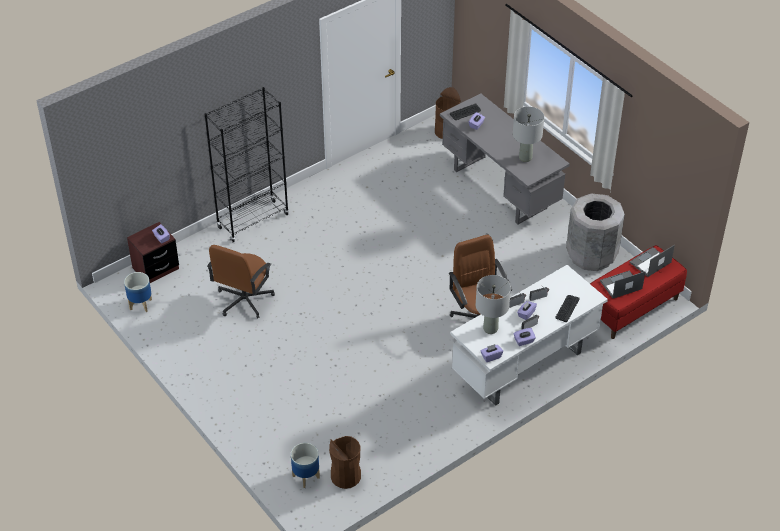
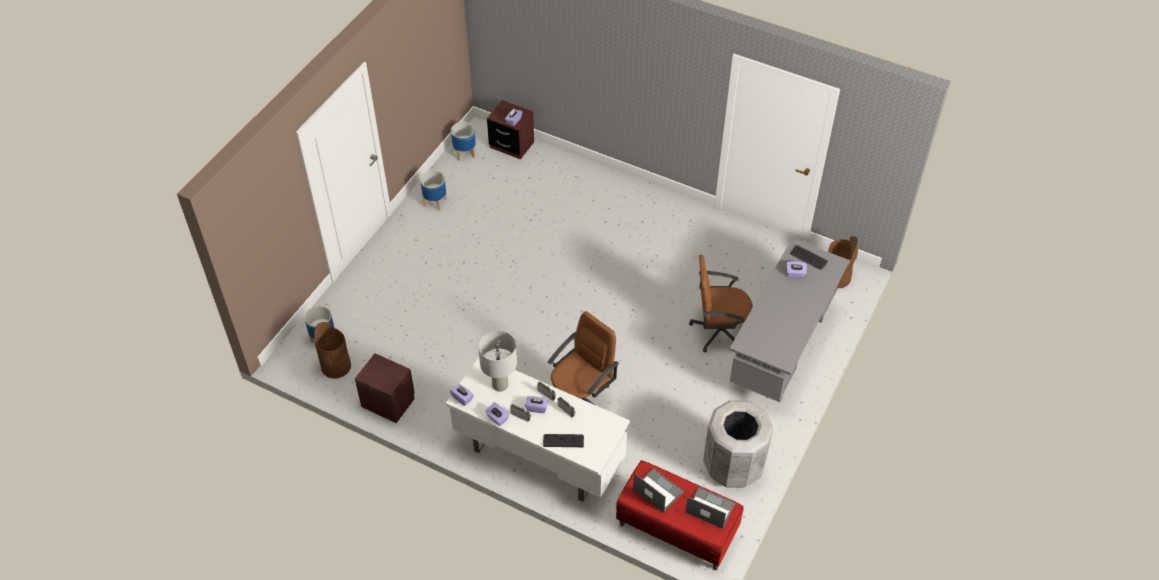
camera: 65 degrees right, 5 degrees up
black bookcase [204,87,289,242] -> none
brown office chair [207,245,275,319] -> brown office chair moved to [689,255,753,352]
grey table lamp [513,107,544,162] -> none
none -> brown nightstand [355,353,415,423]
none -> planter [420,170,447,211]

